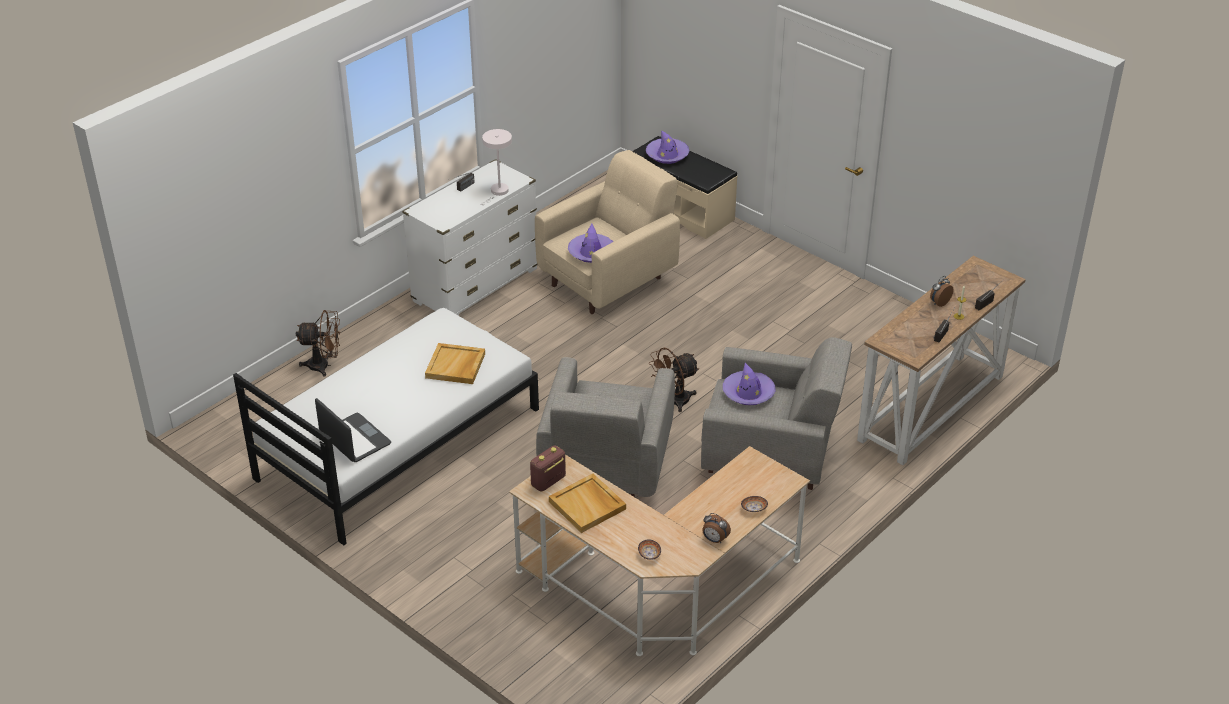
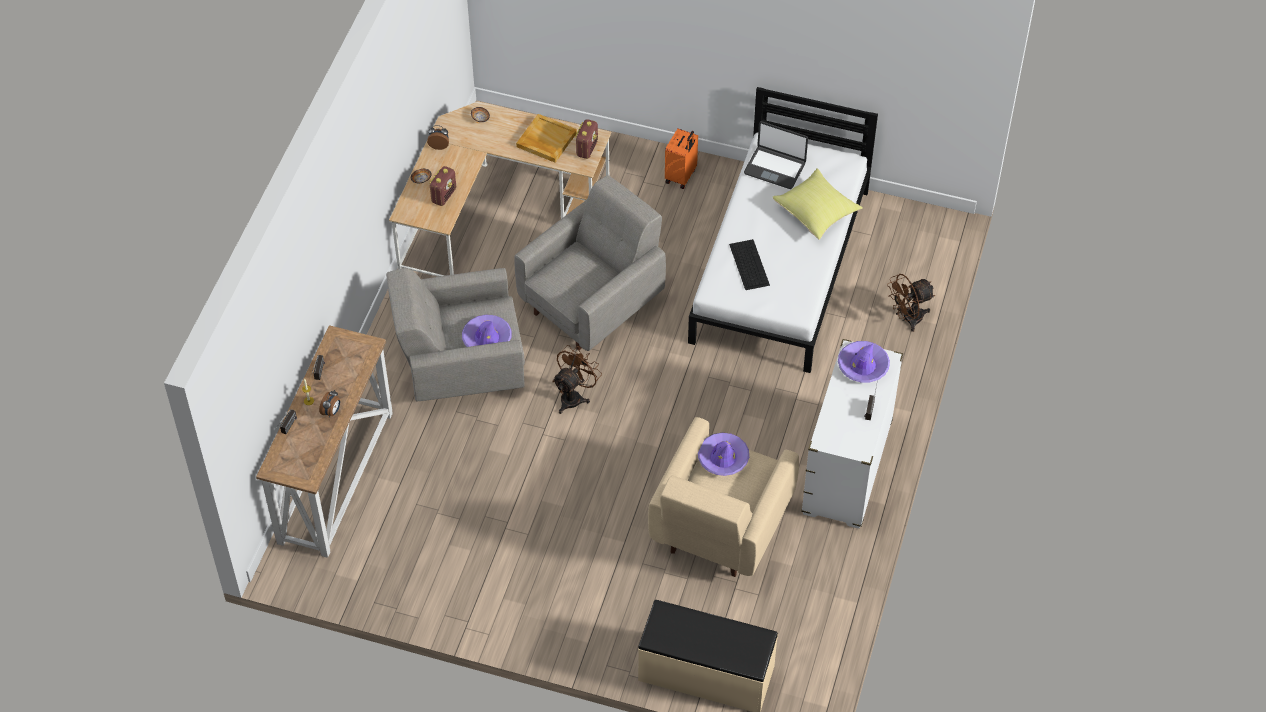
camera: 155 degrees right, 15 degrees up
beige tray [425,343,485,384] -> keyboard [729,239,770,290]
white table lamp [480,129,512,205] -> none
grey armchair [536,357,675,497] -> grey armchair turned 60 degrees clockwise [514,175,666,351]
purple hat [646,130,690,164] -> purple hat moved to [838,341,890,383]
none -> radio [430,166,456,206]
none -> orange suitcase [665,128,698,189]
none -> yellow pillow [773,168,863,240]

